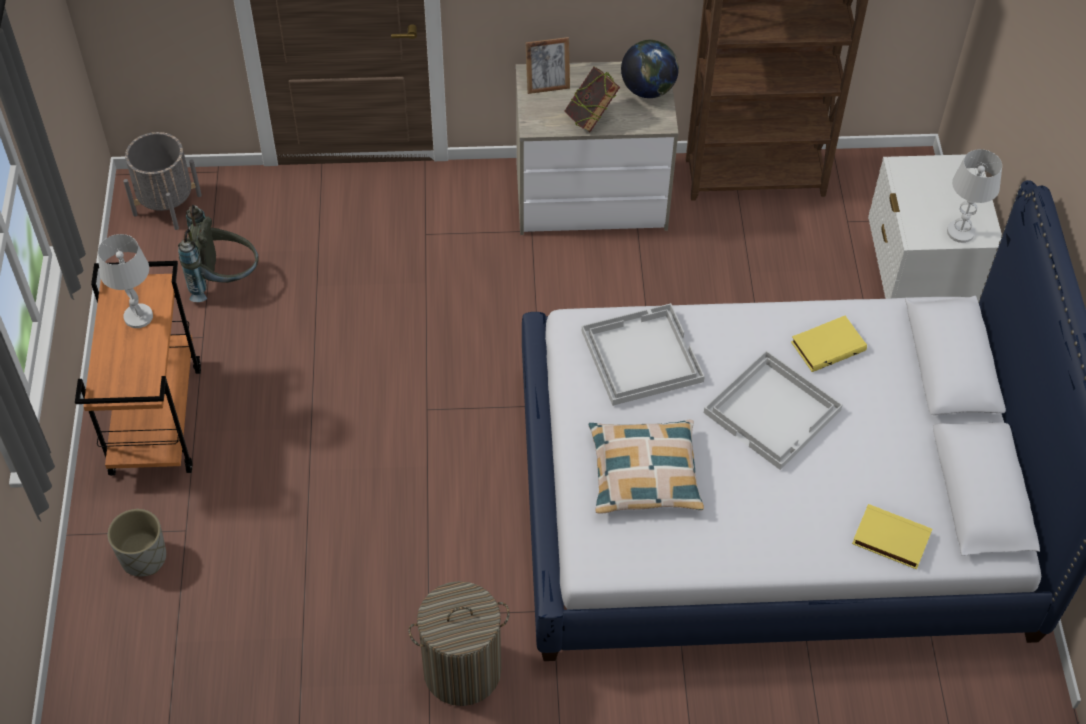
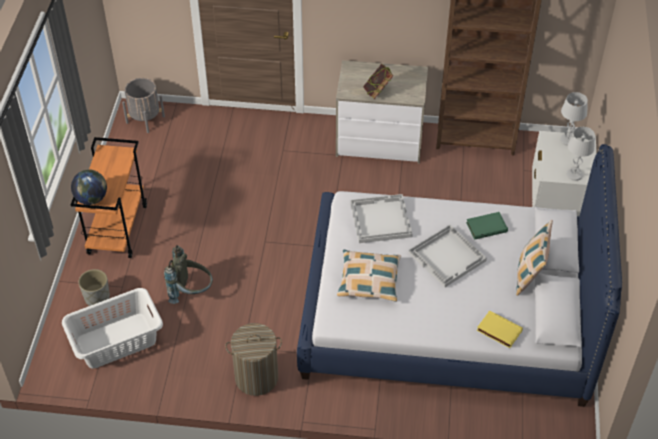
camera: 10 degrees right, 5 degrees down
white table lamp [98,234,153,328] -> white table lamp moved to [560,92,588,146]
grey backpack [178,205,259,302] -> grey backpack moved to [164,245,213,304]
picture frame [525,37,570,94] -> none
globe [621,39,679,98] -> globe moved to [71,170,107,205]
yellow book [791,316,867,372] -> green book [466,212,508,240]
none -> white laundry basket [62,288,163,369]
none -> pillow [516,220,553,296]

